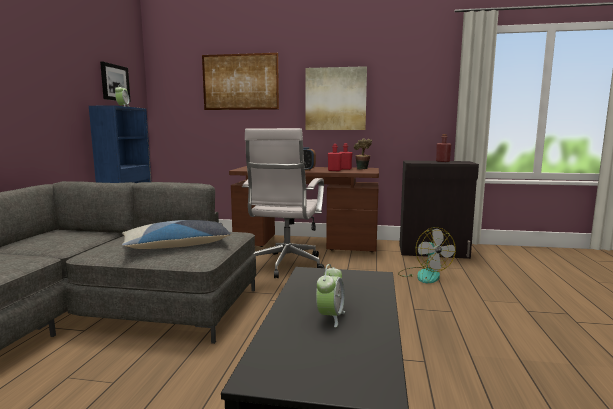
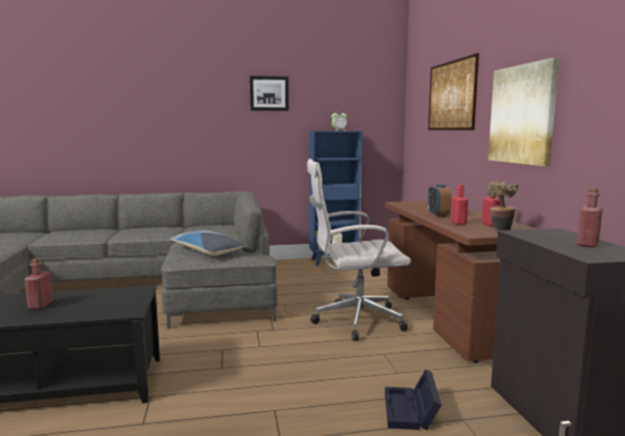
camera: 70 degrees right, 0 degrees up
picture [100,62,131,102] -> picture moved to [250,76,289,111]
alarm clock [316,264,345,327] -> red bottle [24,258,53,309]
fan [398,227,456,283] -> black storage box [385,369,442,430]

